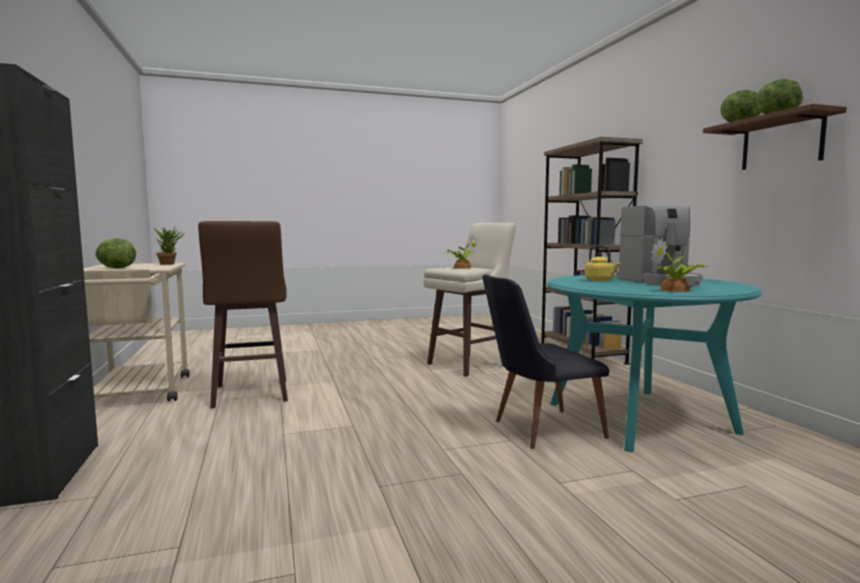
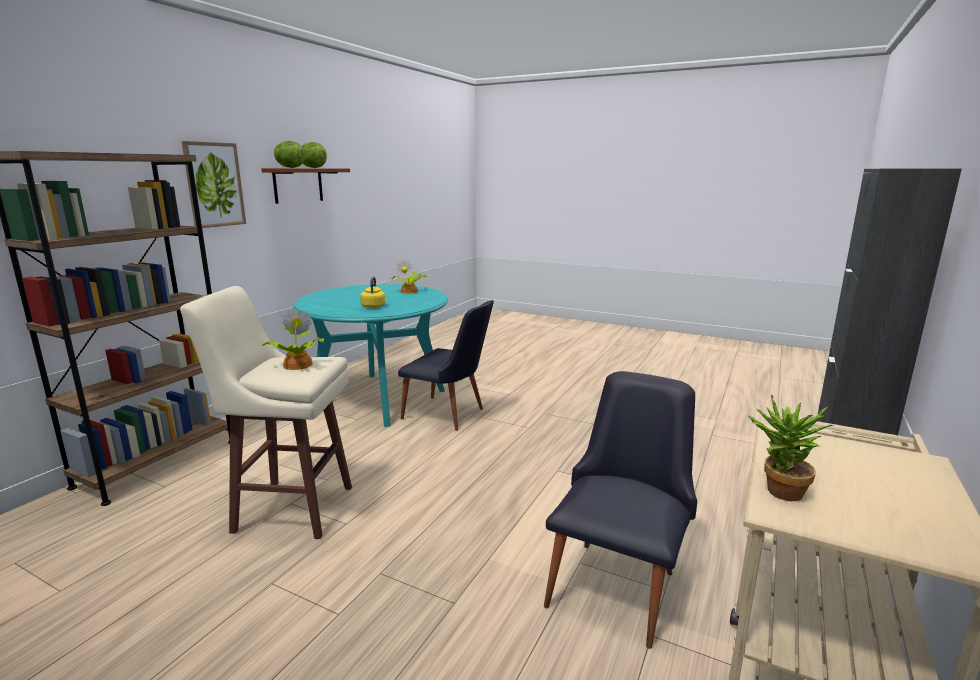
camera: 135 degrees left, 10 degrees up
lettuce [95,238,136,269] -> none
brown stool [198,221,288,408] -> black chair [544,371,697,649]
coffee machine [618,205,703,286] -> none
none -> picture [182,141,246,228]

